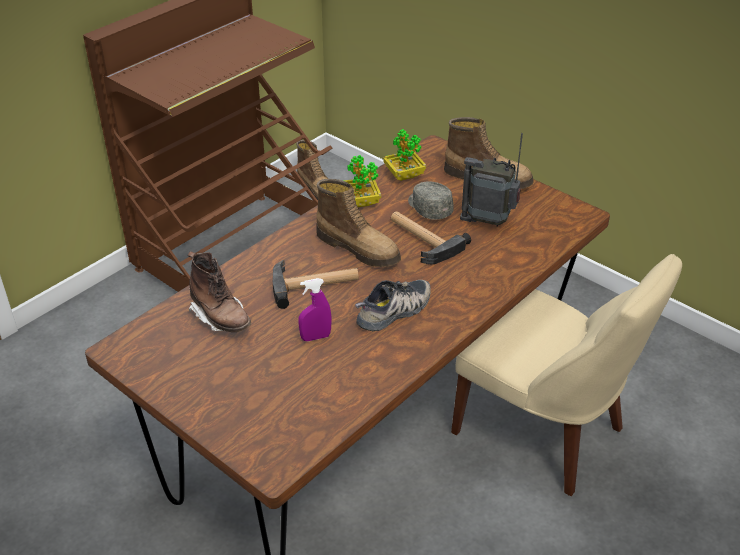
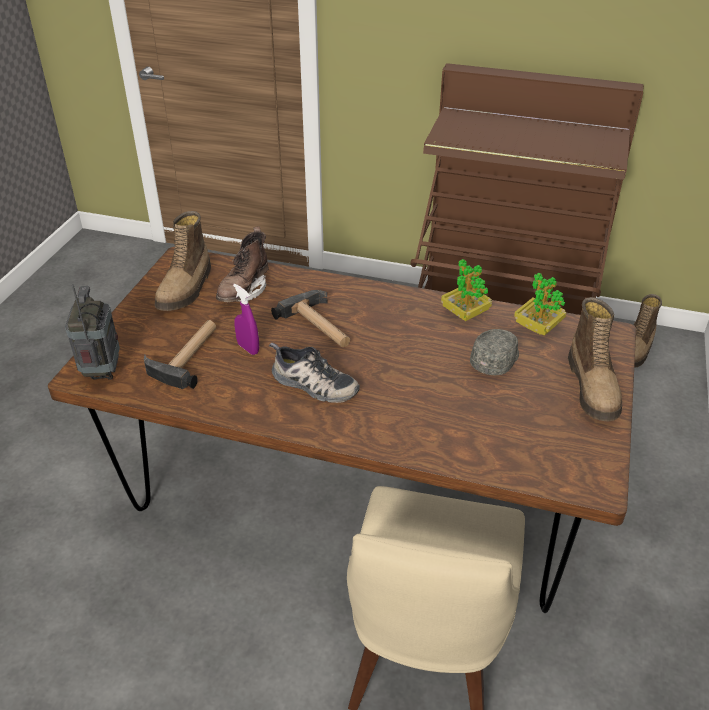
camera: 65 degrees right, 0 degrees up
boot [316,179,401,267] -> boot moved to [155,211,211,311]
hammer [391,211,471,264] -> hammer moved to [144,320,216,389]
radio [460,133,523,227] -> radio moved to [65,284,120,380]

